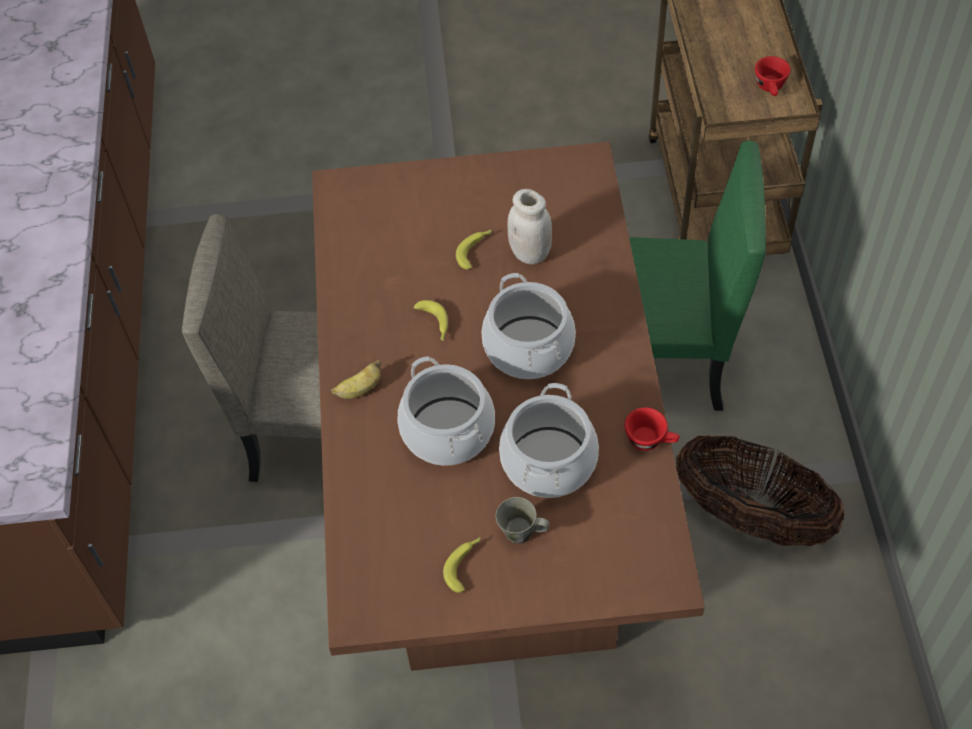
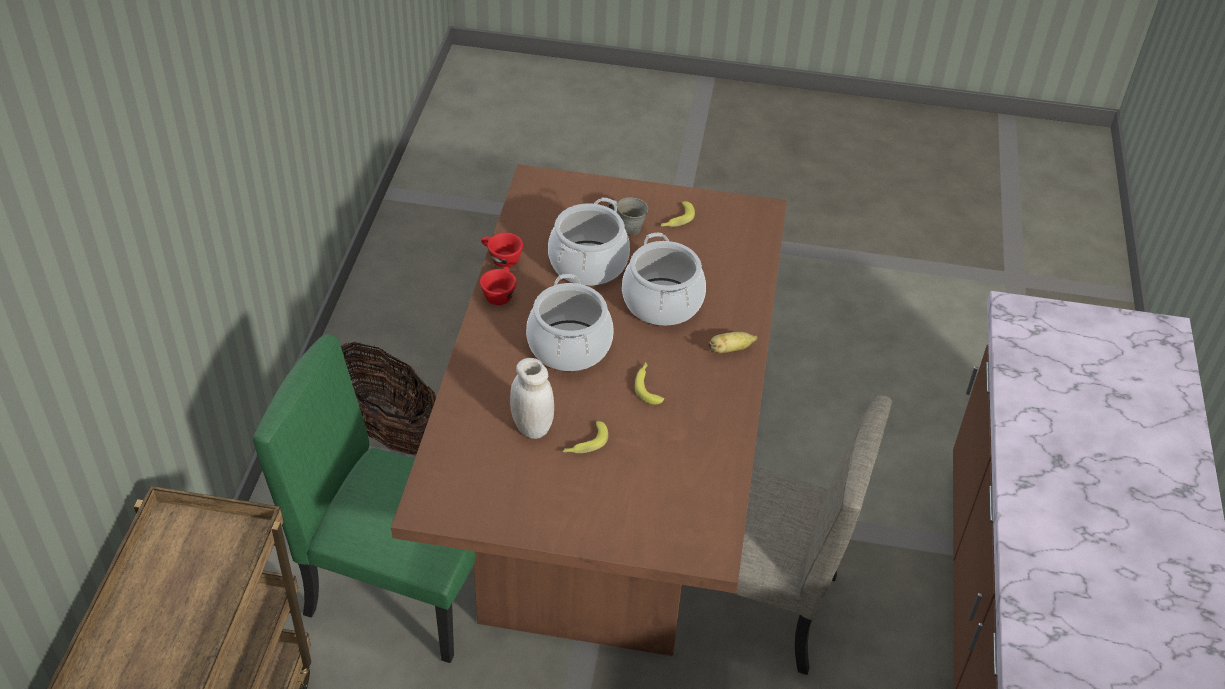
camera: 170 degrees left, 10 degrees down
red cup [755,56,791,96] -> red cup moved to [480,267,517,305]

